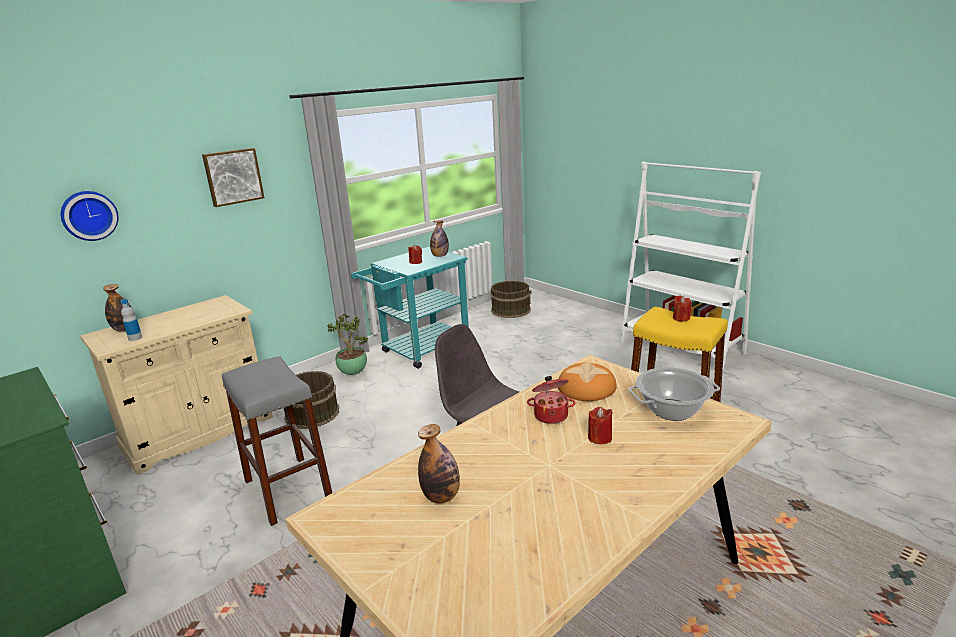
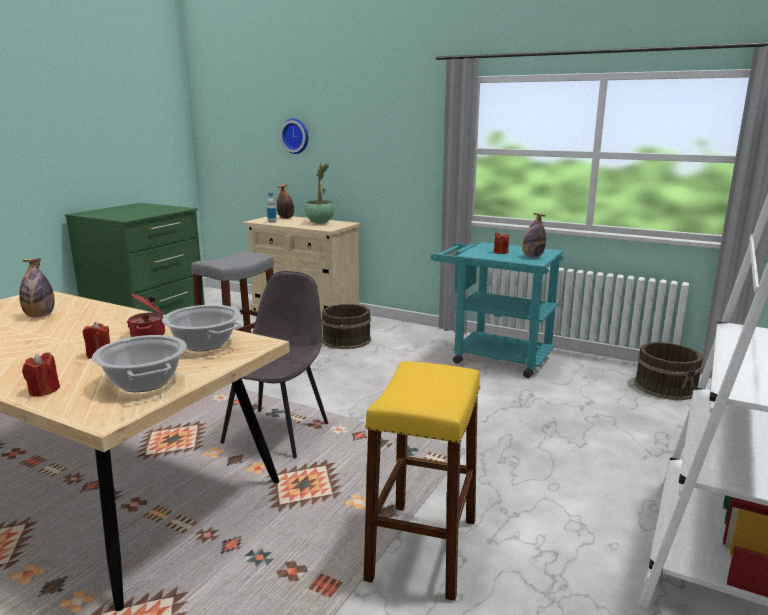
camera: 70 degrees right, 5 degrees down
picture [202,148,264,207] -> none
potted plant [327,313,368,375] -> potted plant moved to [305,164,334,224]
bread [558,363,617,401] -> cooking pot [162,305,242,351]
red candle [673,295,692,322] -> red candle moved to [22,352,60,396]

